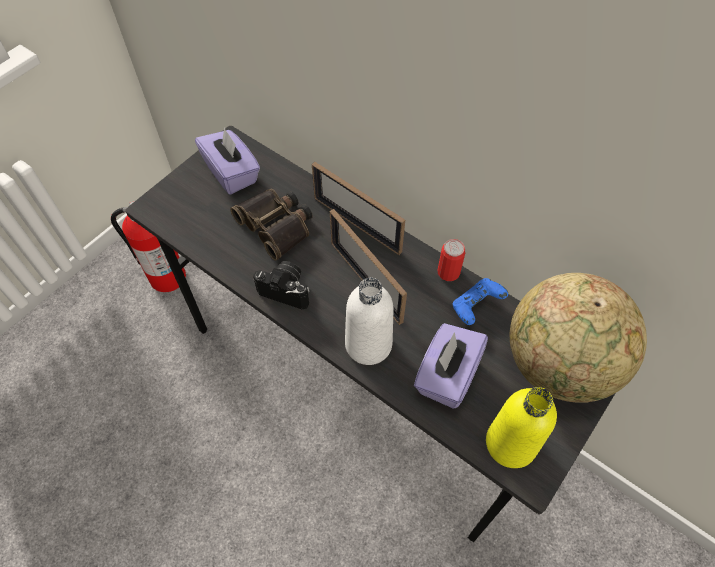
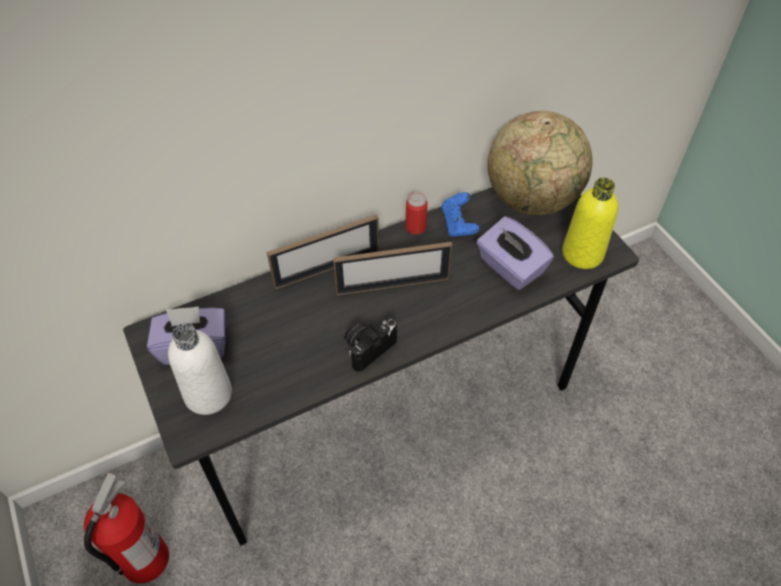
camera: 65 degrees left, 5 degrees down
binoculars [230,189,313,261] -> none
white bottle [345,278,394,365] -> white bottle moved to [168,323,232,415]

